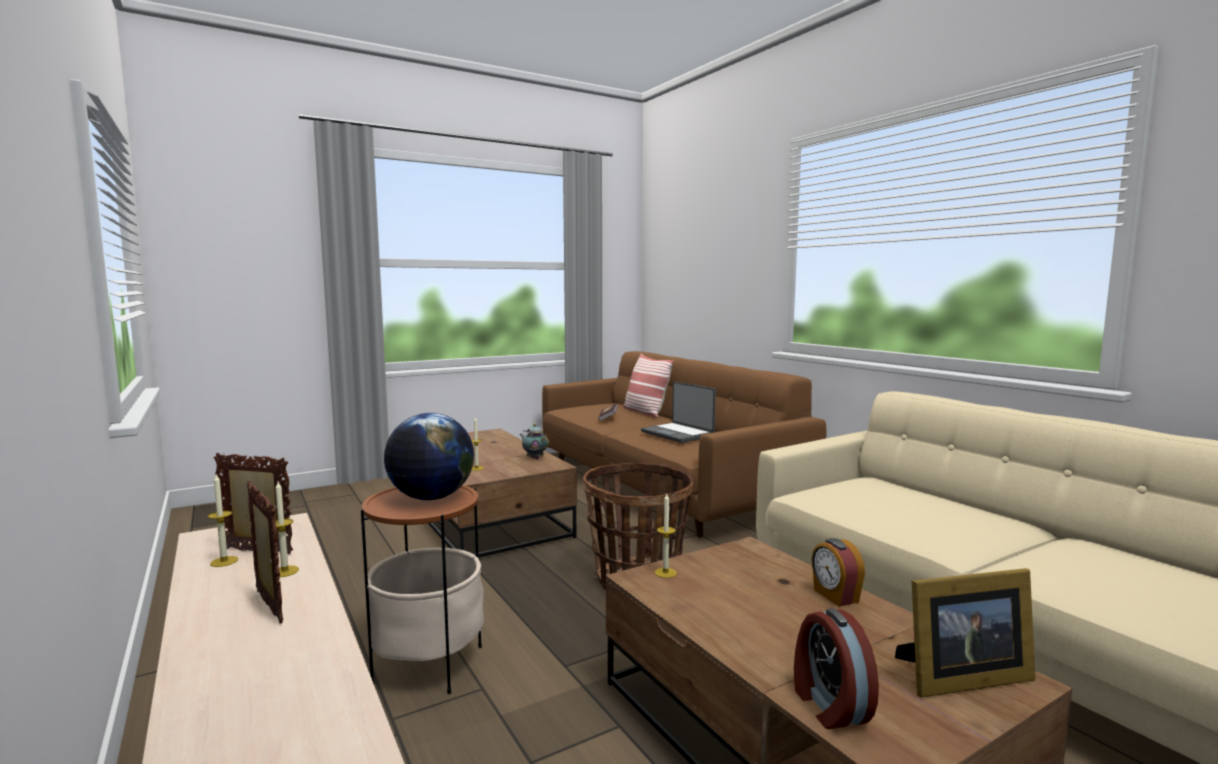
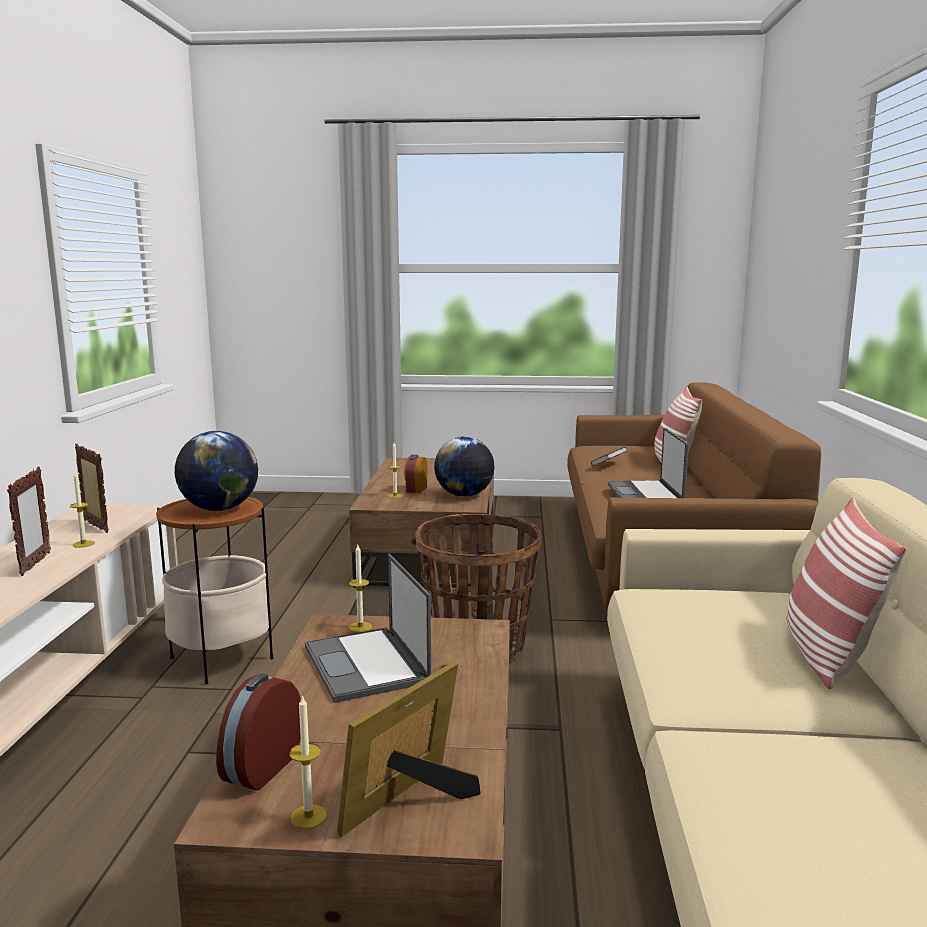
camera: 35 degrees right, 5 degrees up
candle [208,475,238,567] -> candle moved to [290,695,327,829]
teapot [519,424,549,459] -> globe [434,436,494,497]
alarm clock [811,538,865,607] -> alarm clock moved to [404,455,428,493]
picture frame [895,568,1036,698] -> picture frame turned 105 degrees clockwise [337,661,481,837]
none -> laptop [305,554,431,703]
none -> pillow [786,498,906,689]

